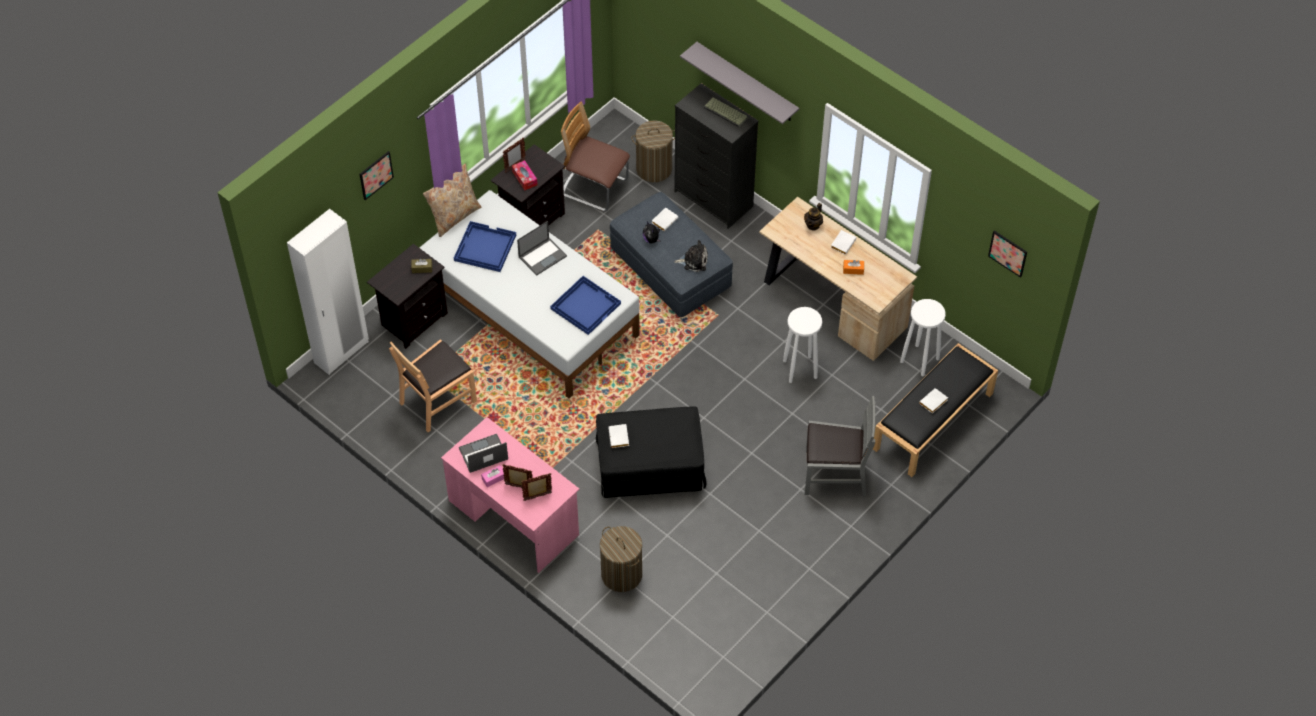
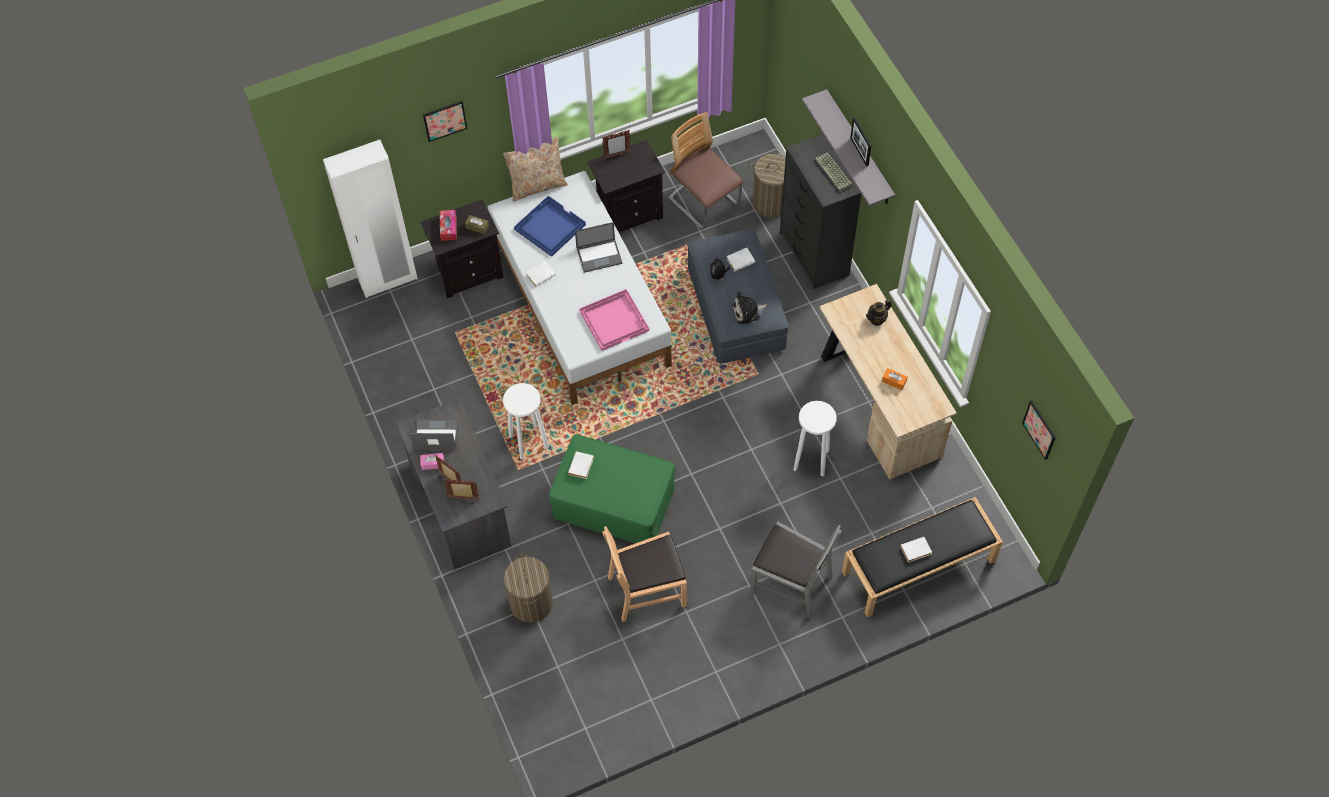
camera: 25 degrees right, 5 degrees up
brown chair [389,339,477,432] -> brown chair moved to [603,526,687,622]
pink desk [441,417,580,573] -> grey desk [396,399,512,570]
tissue box [512,160,538,191] -> tissue box moved to [440,210,457,241]
blue tray [550,276,621,335] -> pink tray [579,289,649,351]
black ottoman [596,407,707,498] -> green ottoman [549,434,675,543]
plush toy [674,240,708,272] -> plush toy turned 135 degrees clockwise [732,291,767,325]
white book [831,230,856,255] -> white book moved to [526,261,556,287]
white stool [900,299,946,377] -> white stool moved to [503,383,549,459]
none -> picture frame [850,117,871,166]

